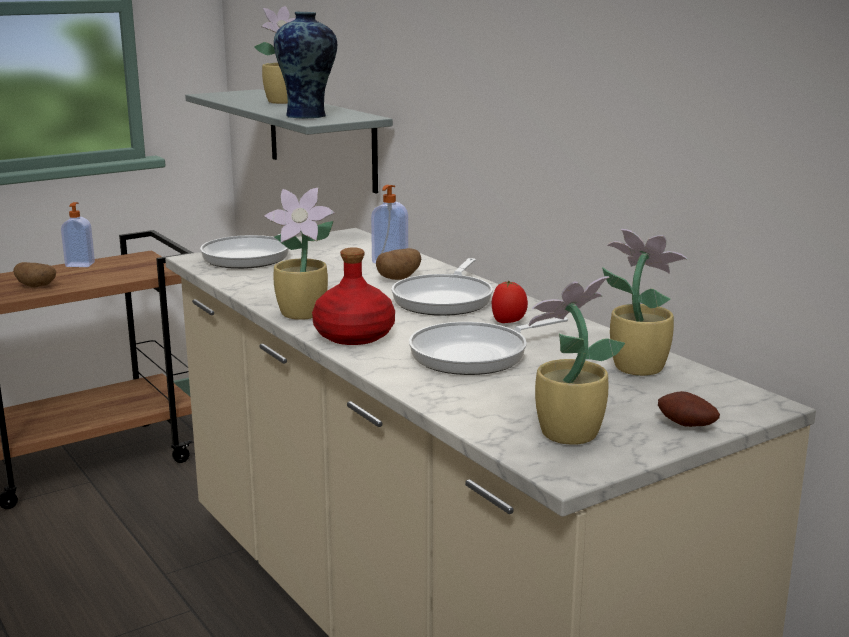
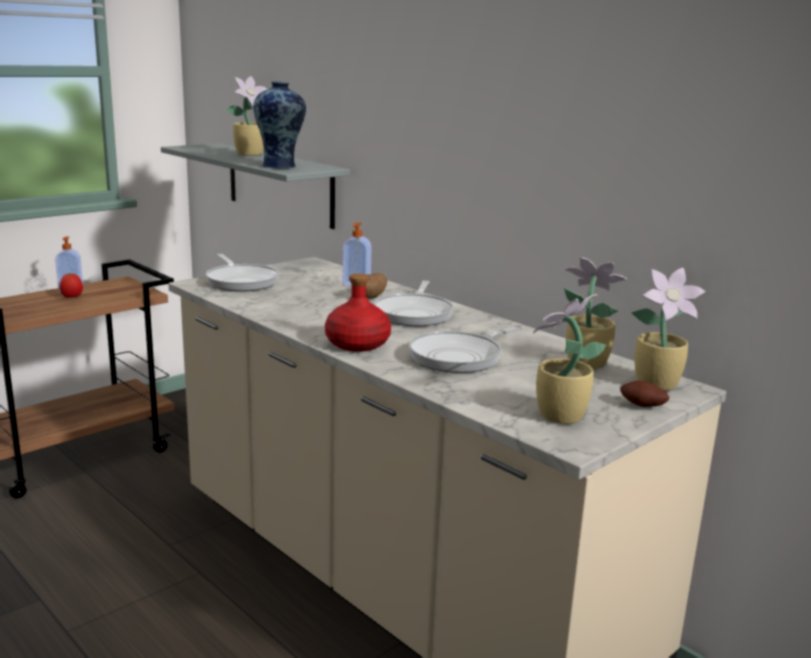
camera: 10 degrees left, 0 degrees up
potato [13,262,56,288] -> none
frying pan [200,231,301,269] -> frying pan turned 60 degrees counterclockwise [206,254,279,292]
potted plant [264,188,335,320] -> potted plant moved to [631,268,705,391]
tomato [492,281,528,323] -> tomato moved to [60,273,83,298]

